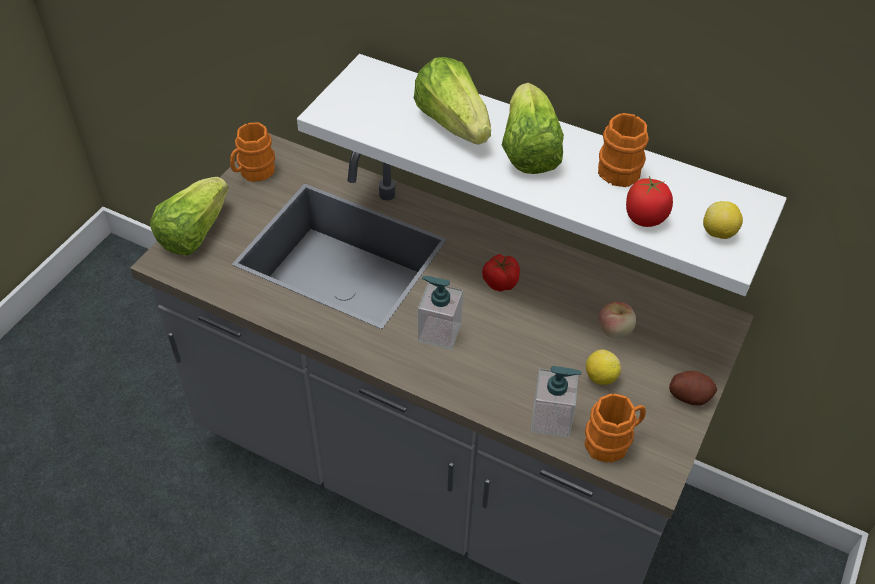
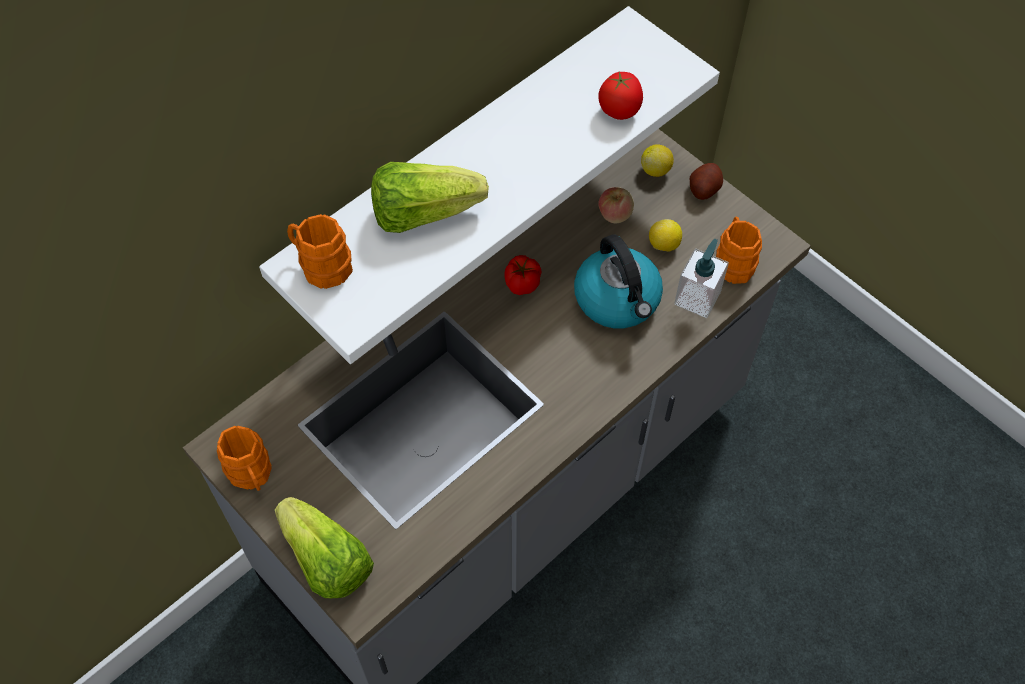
camera: 70 degrees left, 10 degrees up
soap dispenser [418,276,463,350] -> none
lettuce [502,83,564,174] -> none
orange mug [598,113,649,187] -> orange mug moved to [287,214,353,289]
lemon [703,201,743,239] -> lemon moved to [641,144,674,177]
none -> kettle [574,234,663,328]

